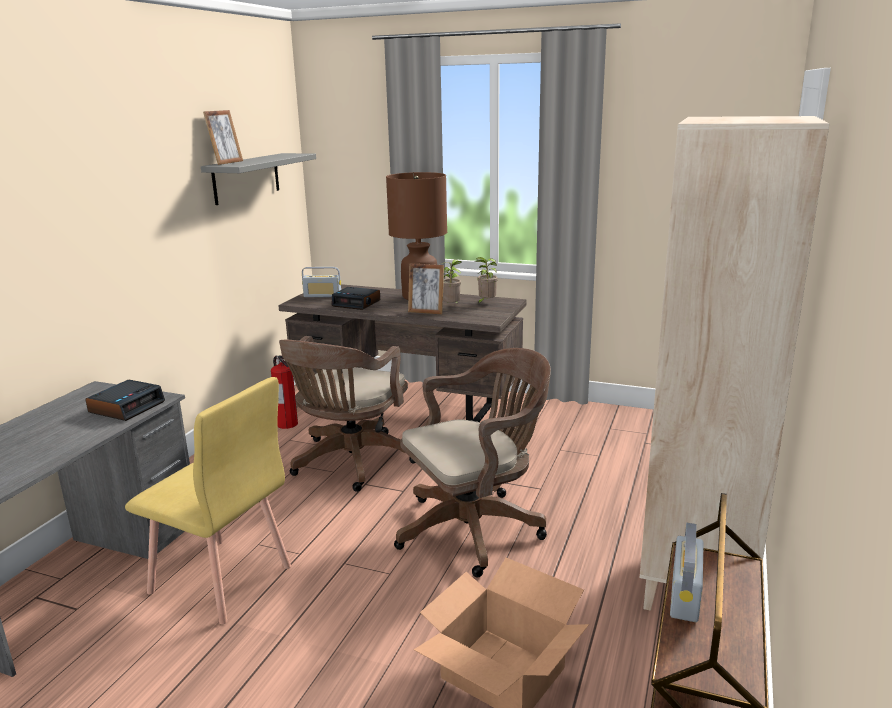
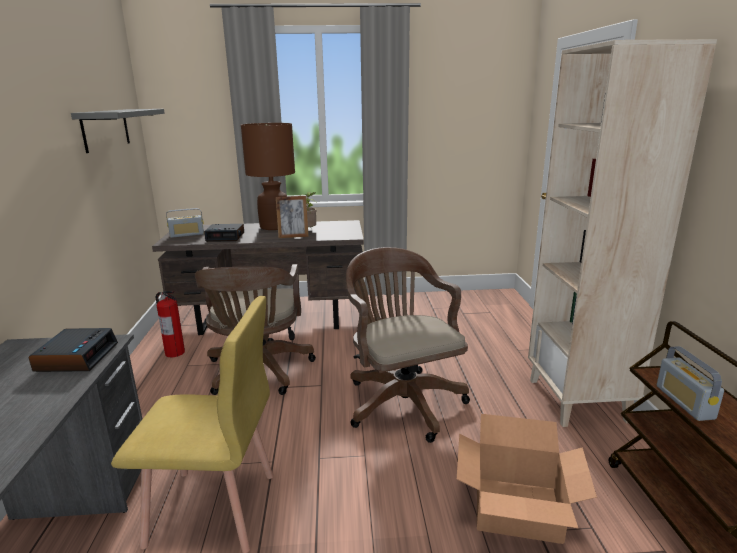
camera: 25 degrees left, 0 degrees up
picture frame [203,110,243,165] -> none
brown office chair [394,348,551,577] -> brown office chair turned 60 degrees counterclockwise [346,247,470,443]
potted plant [475,257,498,304] -> none

